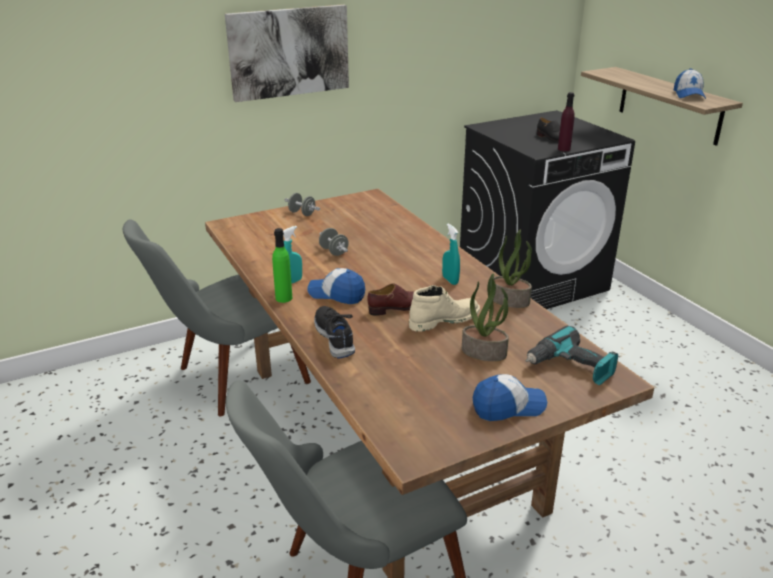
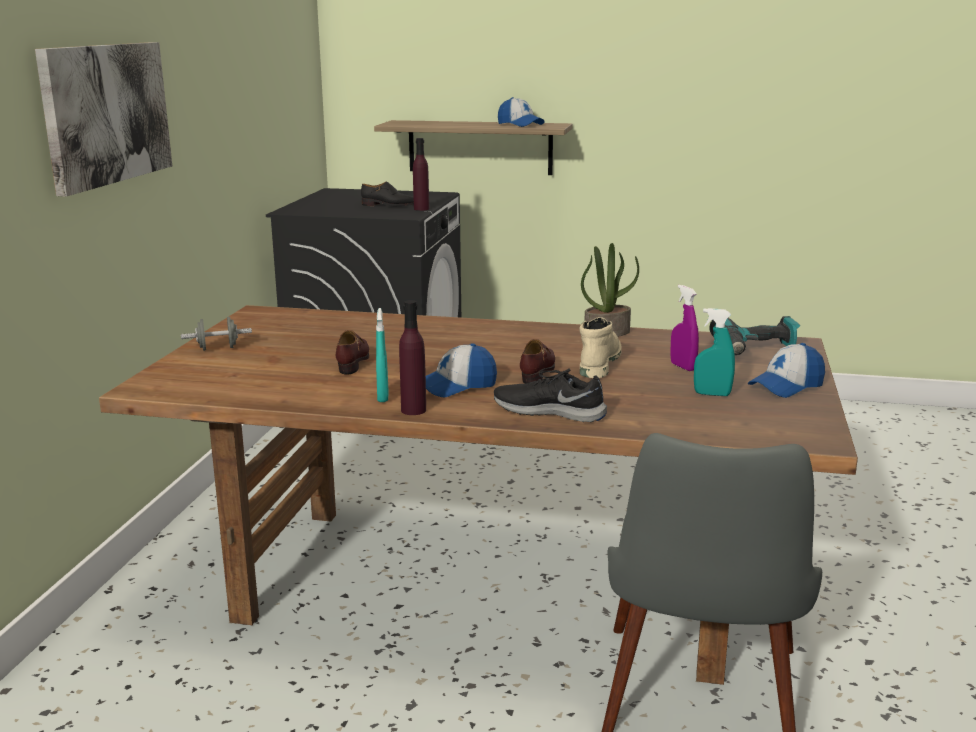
camera: 50 degrees left, 10 degrees down
grey chair [123,220,311,417] -> none
green bottle [272,228,292,303] -> purple bottle [399,300,426,415]
grey dumbbell [319,228,349,256] -> brown shoe [336,330,369,375]
turquoise spray bottle [442,224,460,285] -> turquoise spray bottle moved to [694,308,735,396]
potted plant [462,273,509,361] -> purple spray bottle [670,285,699,371]
cap [473,374,547,421] -> cap turned 150 degrees counterclockwise [748,343,825,398]

